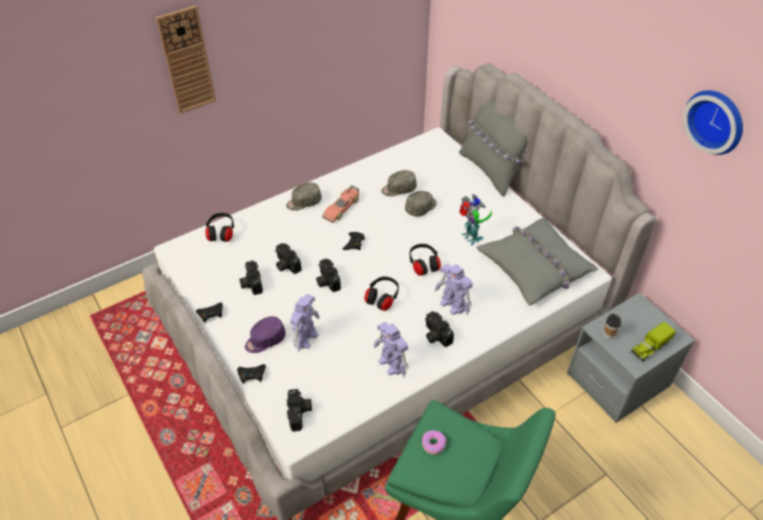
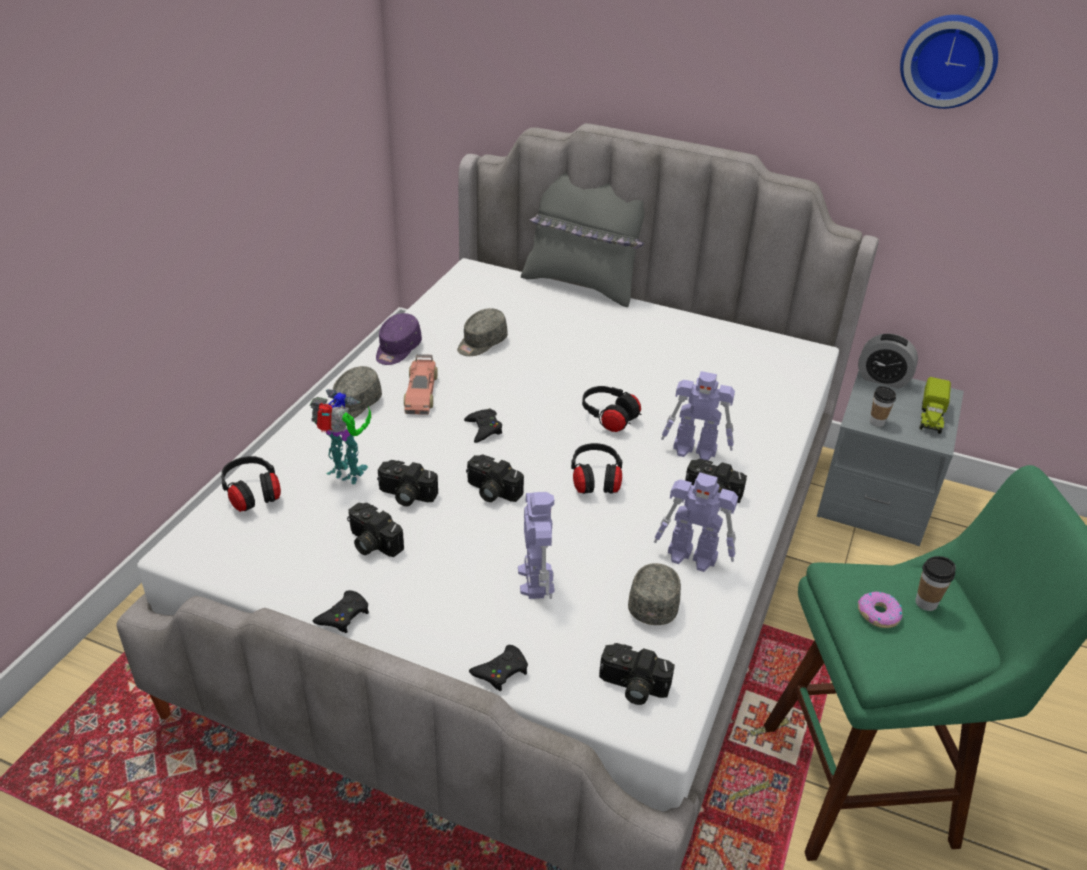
camera: 35 degrees left, 10 degrees down
wall clock [156,5,216,114] -> none
purple cap [245,316,286,353] -> purple cap moved to [376,313,422,365]
camera [287,389,312,432] -> camera turned 150 degrees clockwise [599,643,675,705]
grey cap [405,191,437,217] -> grey cap moved to [628,563,681,625]
toy robot [459,194,492,246] -> toy robot moved to [309,389,372,484]
grey pillow [476,217,598,306] -> none
none -> alarm clock [858,333,918,389]
none -> cup [915,556,956,611]

